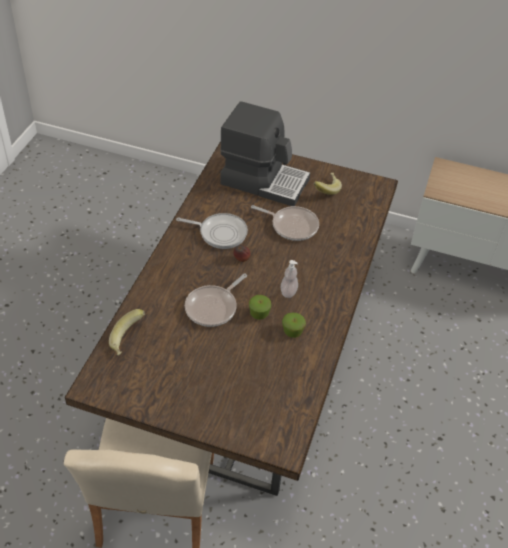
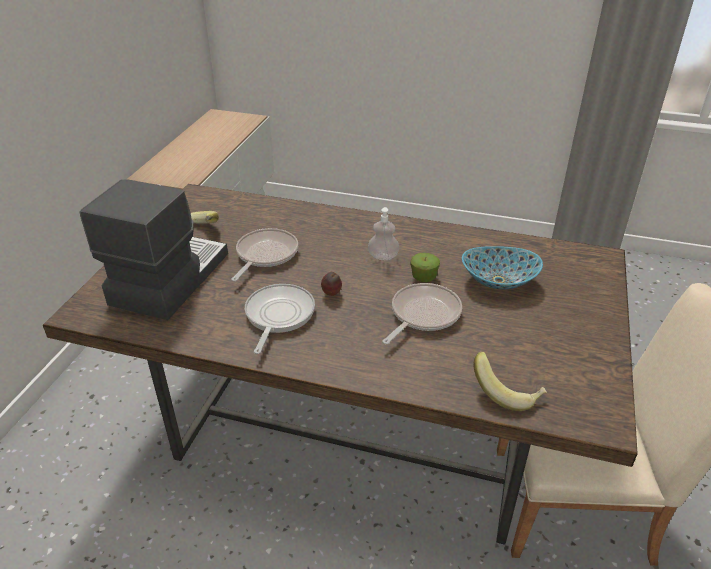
camera: 90 degrees left, 10 degrees down
frying pan [185,274,247,327] -> frying pan turned 90 degrees counterclockwise [382,283,462,344]
apple [282,313,306,338] -> none
none -> bowl [462,246,543,289]

